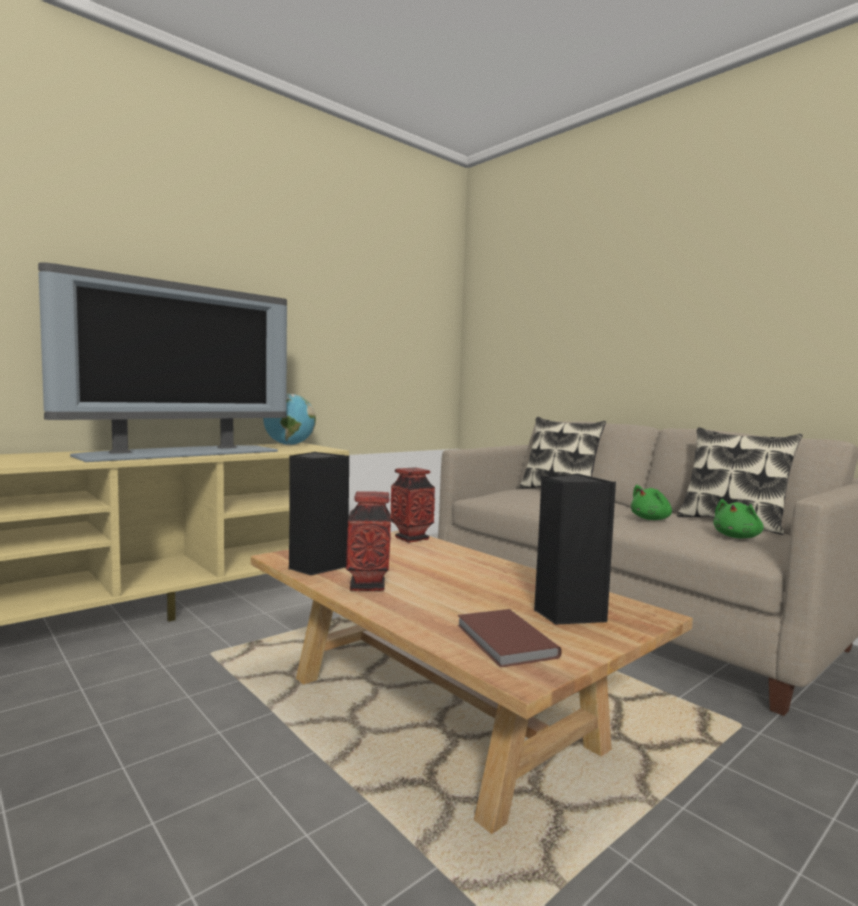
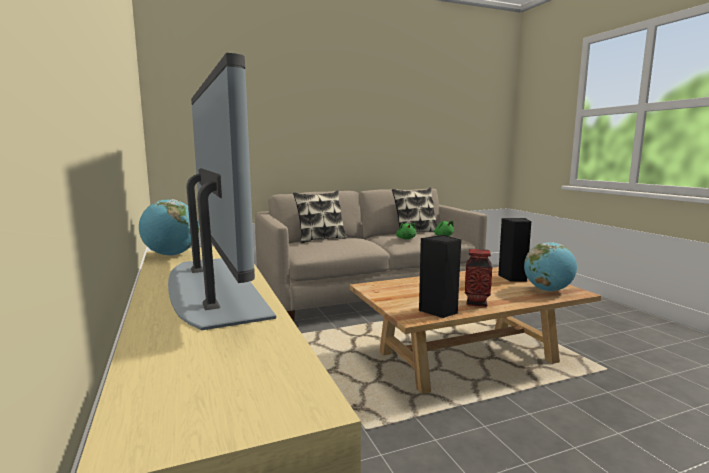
camera: 70 degrees left, 5 degrees up
vase [391,467,435,543] -> none
brown book [457,609,562,668] -> globe [524,242,577,291]

